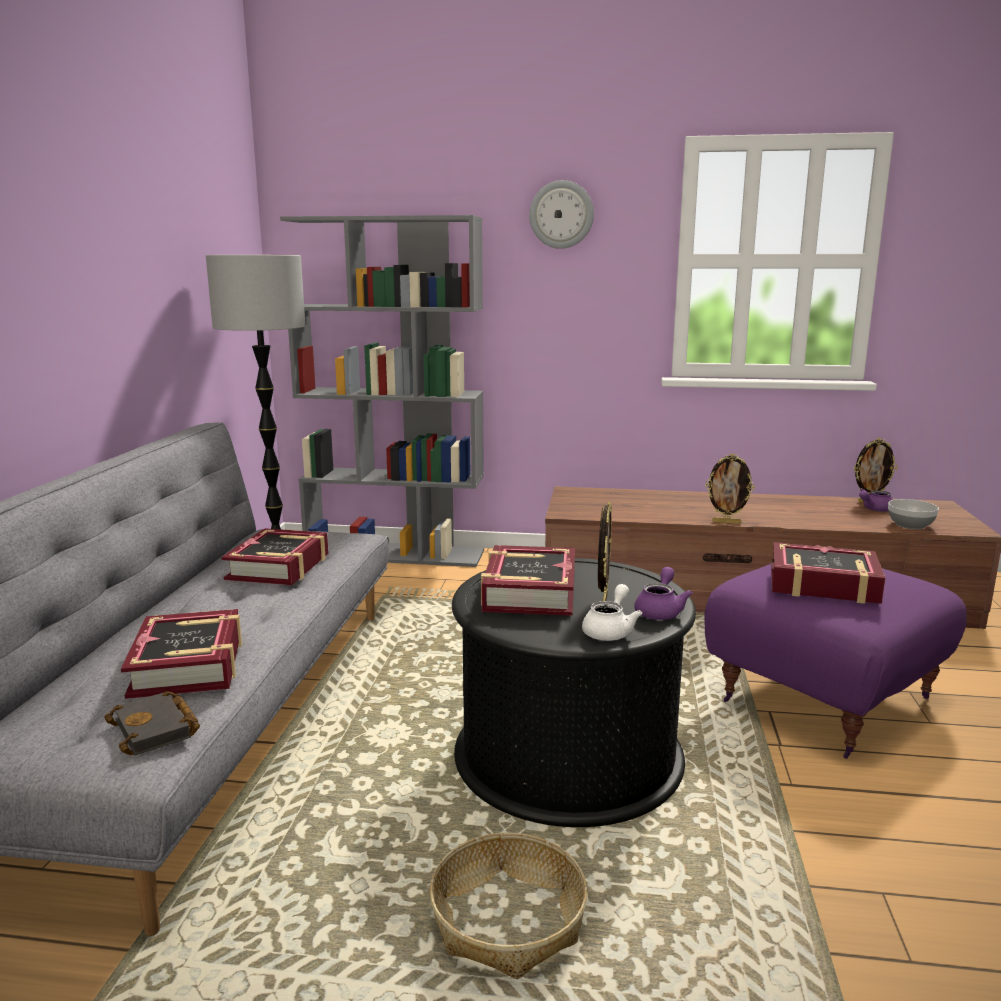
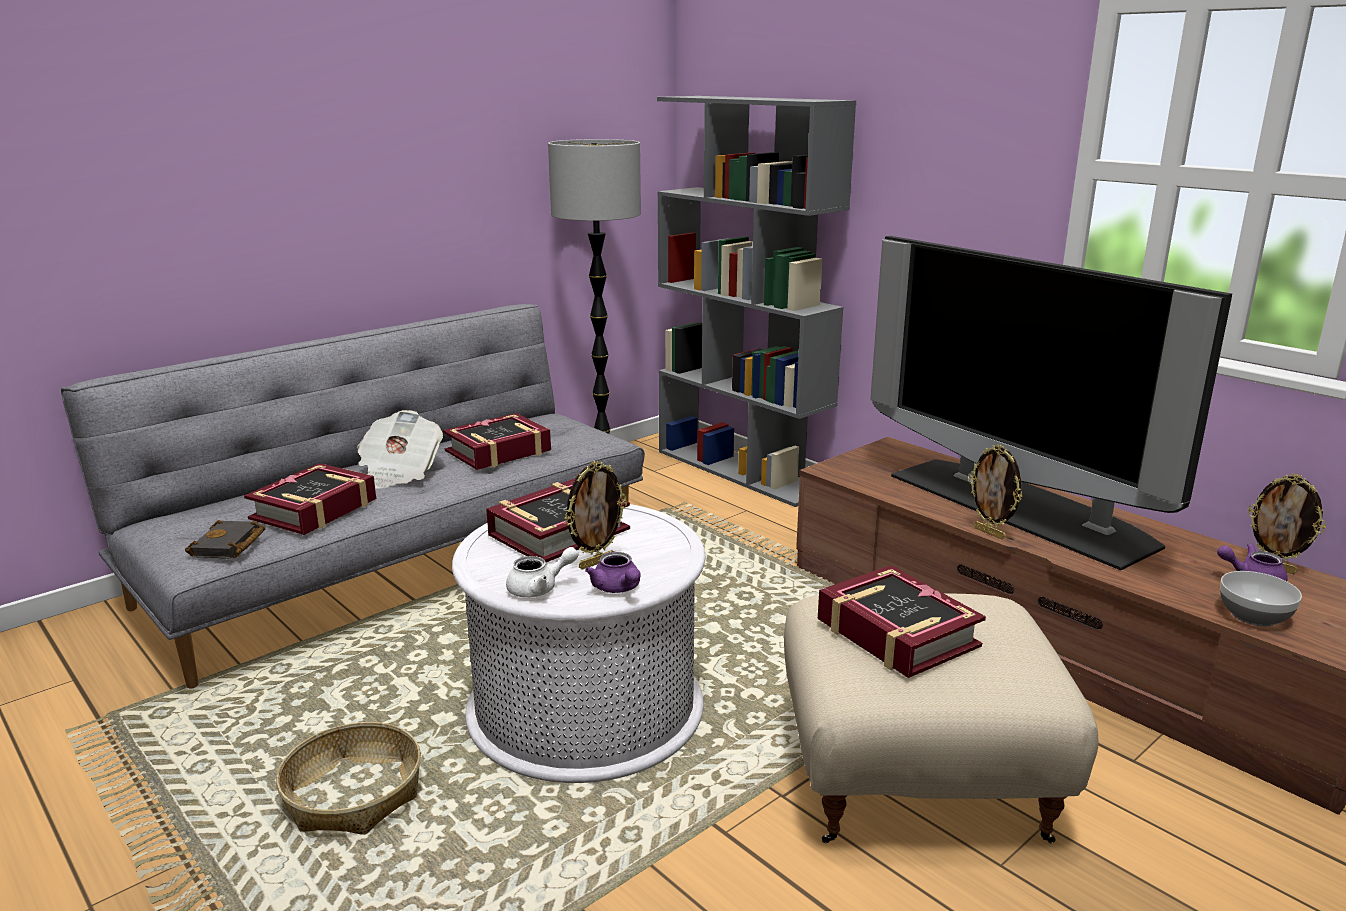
camera: 40 degrees right, 5 degrees up
black coffee table [452,558,696,827] -> white coffee table [452,504,706,783]
wall clock [529,180,594,249] -> none
purple teapot [634,567,693,620] -> purple teapot turned 90 degrees clockwise [585,552,641,593]
purple ottoman [704,562,967,759] -> beige ottoman [784,593,1099,843]
none -> newspaper [357,410,443,489]
none -> television [870,236,1232,570]

